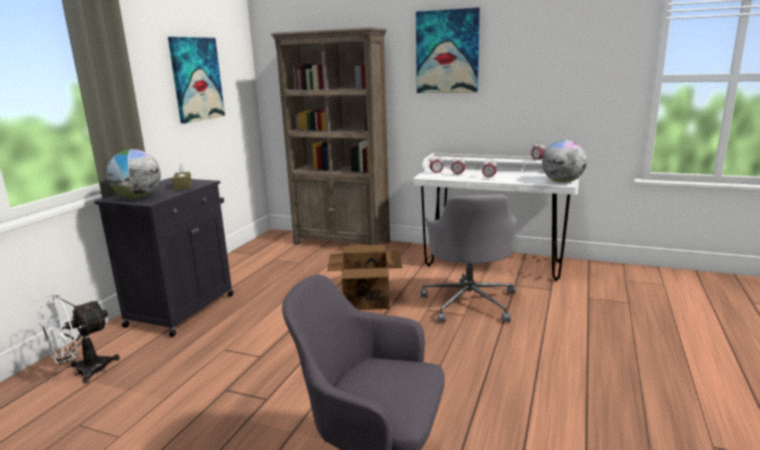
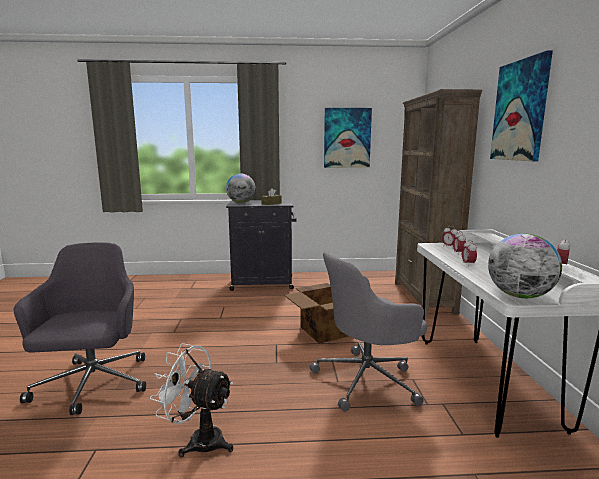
camera: 65 degrees right, 5 degrees down
white fan [36,294,120,384] -> white fan moved to [150,343,233,457]

